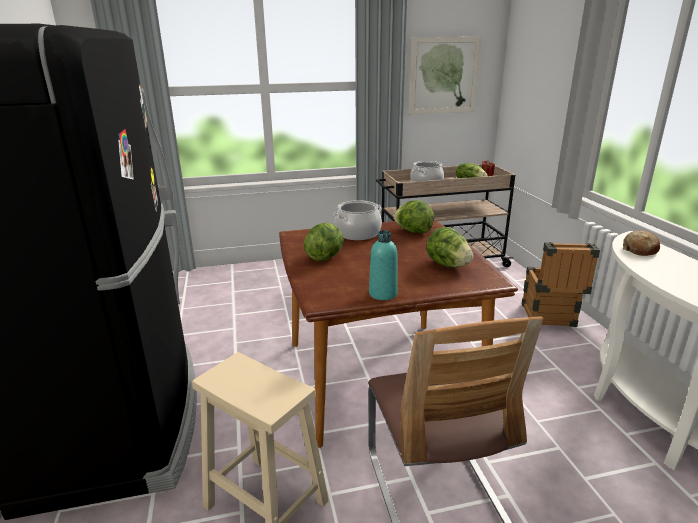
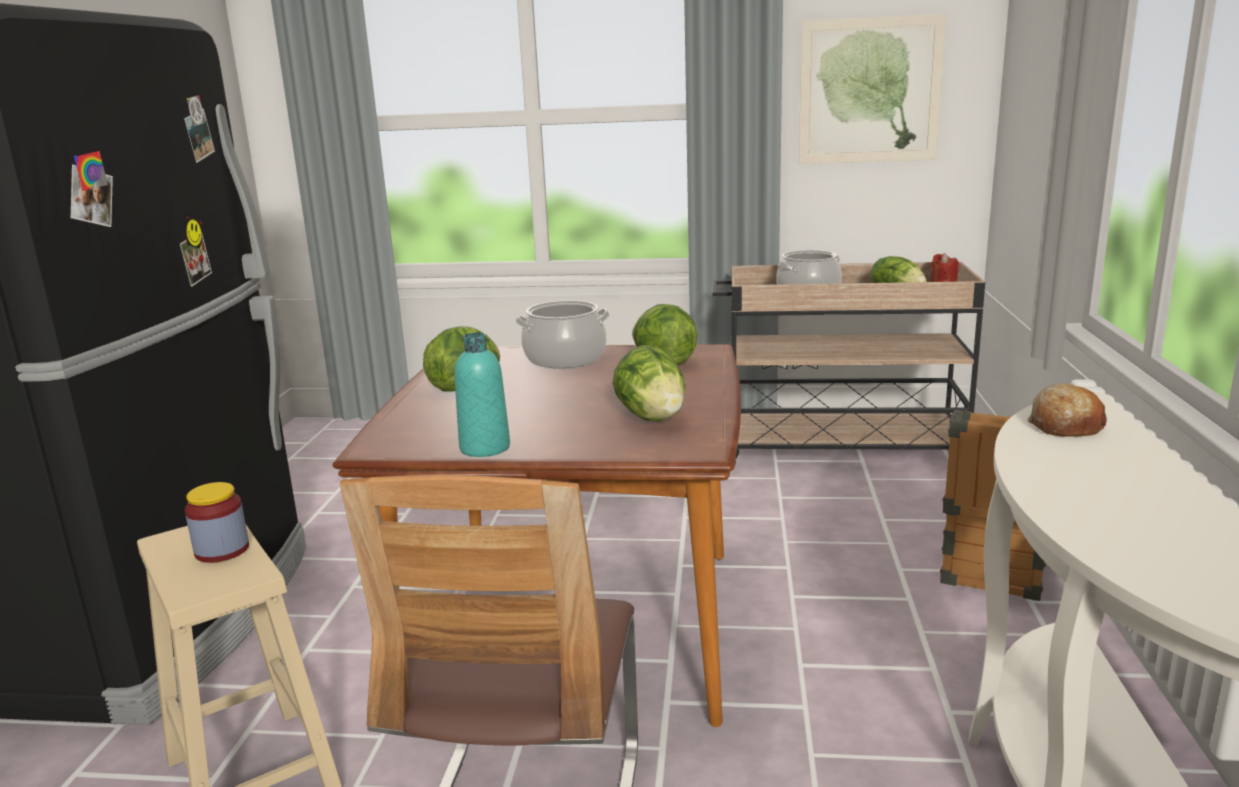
camera: 20 degrees right, 5 degrees down
none -> jar [185,482,249,563]

